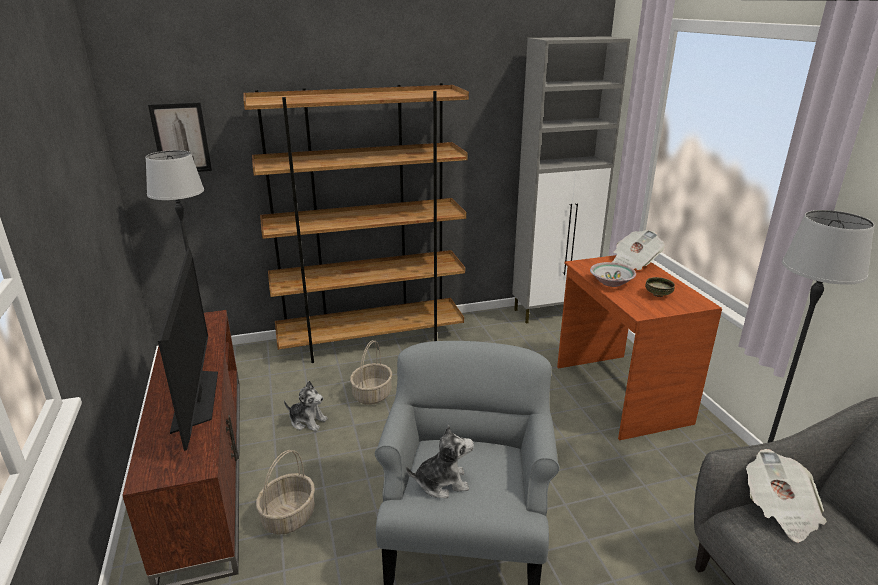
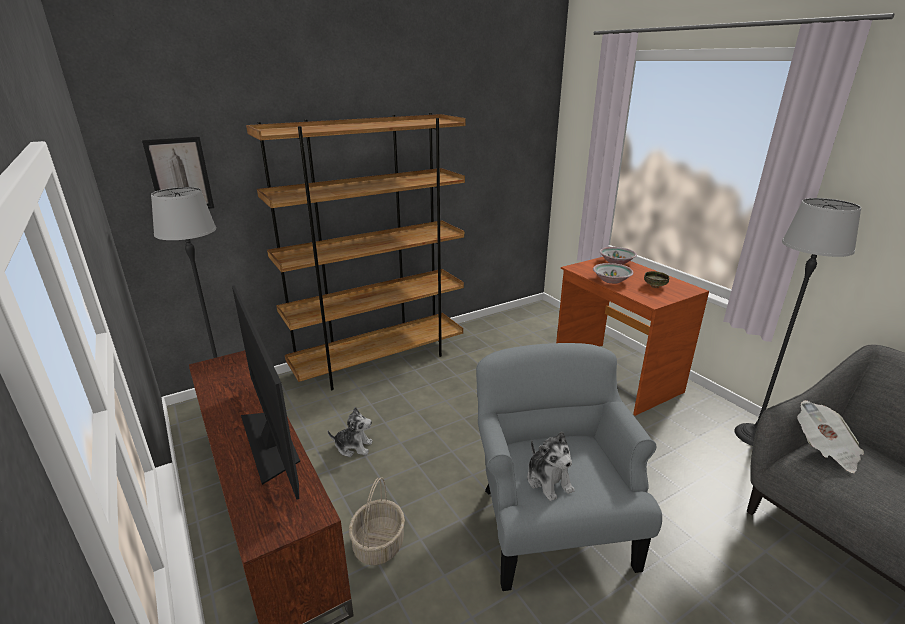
camera: 15 degrees left, 0 degrees up
basket [350,340,392,405] -> none
plush toy [406,425,474,498] -> plush toy turned 90 degrees clockwise [527,432,575,501]
grey cabinet [512,36,630,324] -> none
newspaper [612,230,665,270] -> bowl [600,247,637,265]

